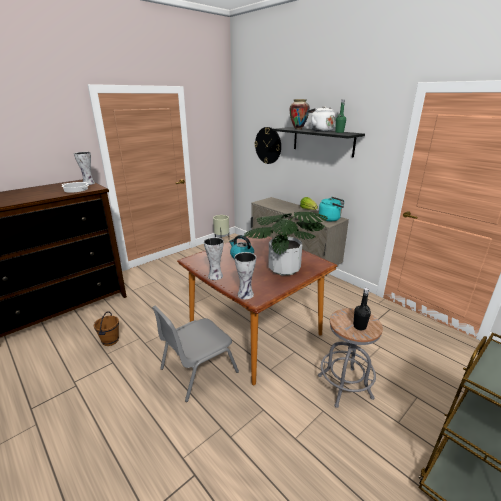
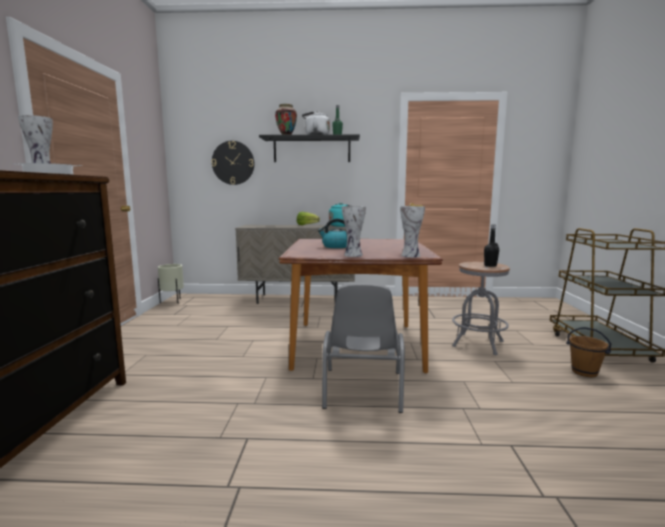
camera: 45 degrees left, 15 degrees down
brown bucket [94,311,119,346] -> brown bucket moved to [566,327,611,377]
potted plant [244,212,328,276] -> none

